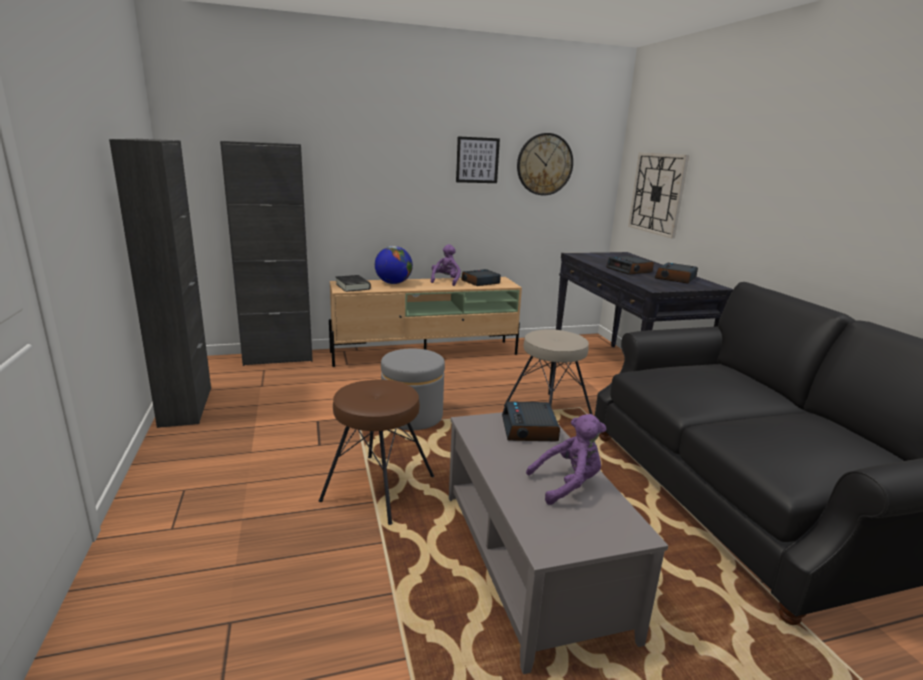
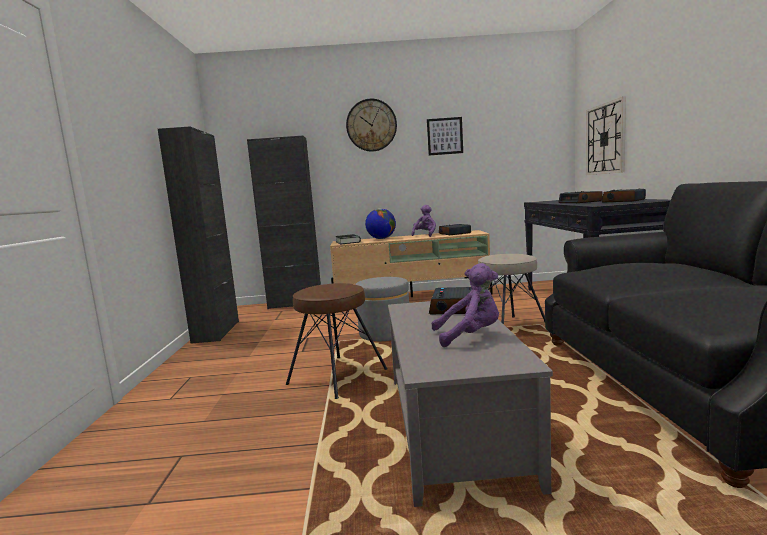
camera: 15 degrees right, 10 degrees down
wall clock [517,133,573,196] -> wall clock moved to [346,99,397,152]

